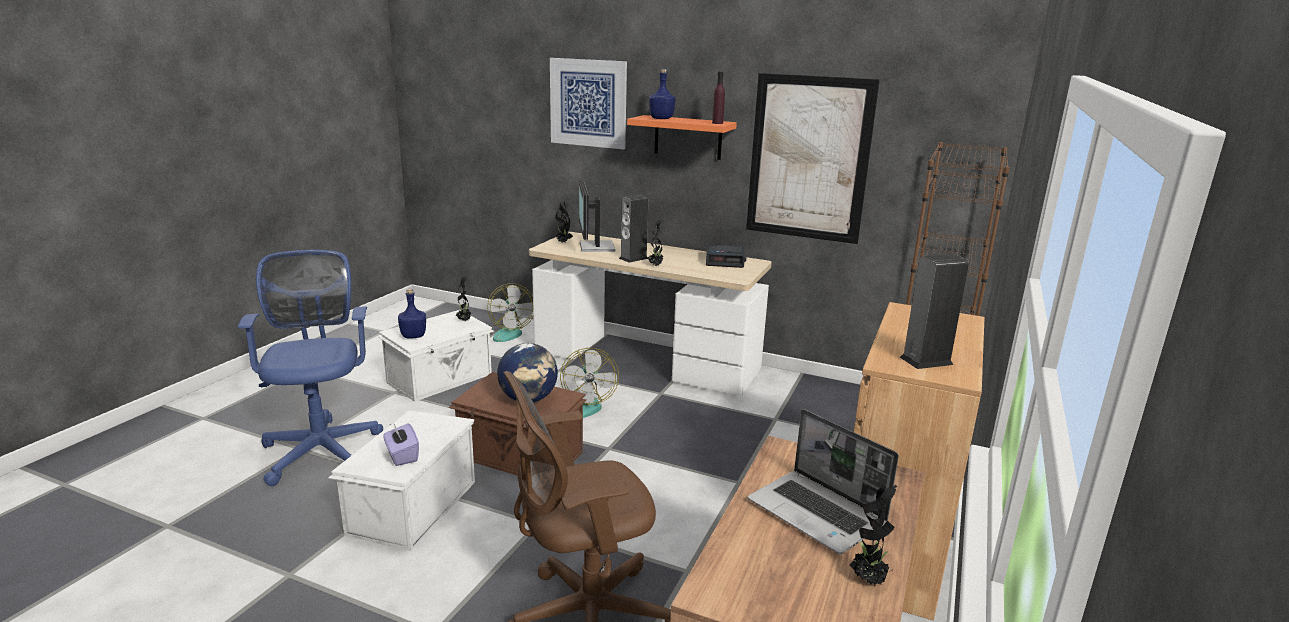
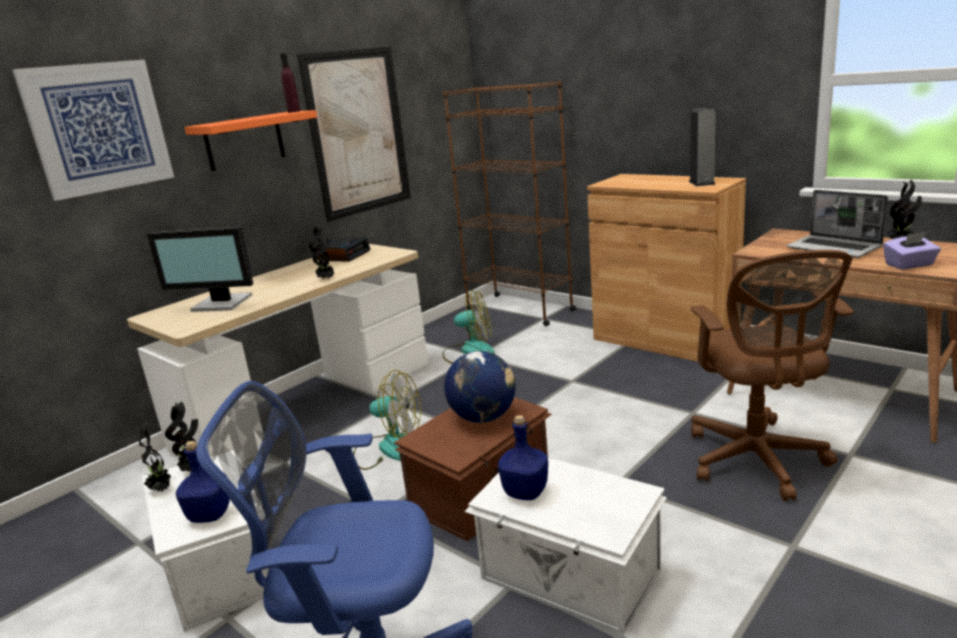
camera: 70 degrees left, 0 degrees up
purple tissue box [383,423,419,466] -> purple tissue box moved to [883,232,941,270]
fan [487,284,533,342] -> fan moved to [442,290,495,364]
potted plant [555,200,573,242] -> potted plant moved to [139,419,174,492]
speaker [619,195,648,263] -> none
blue bottle [649,69,676,119] -> blue bottle moved to [498,415,548,500]
laptop [748,409,899,554] -> laptop turned 75 degrees clockwise [786,190,888,258]

